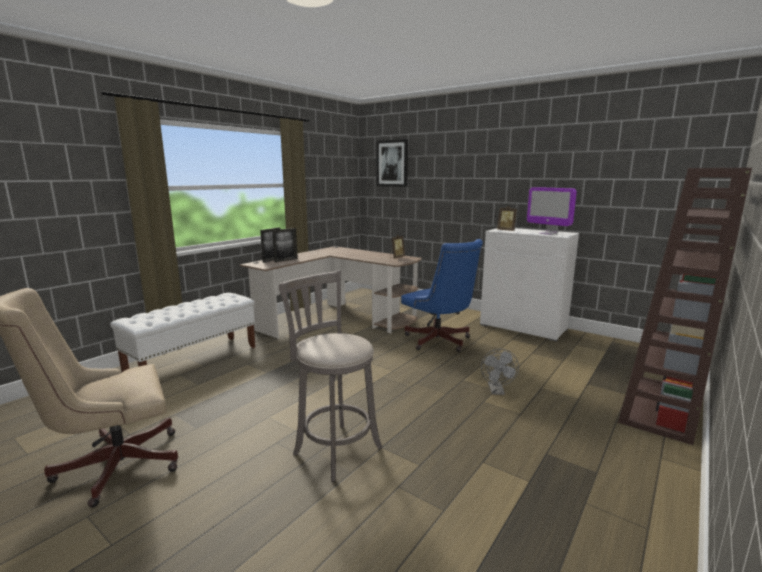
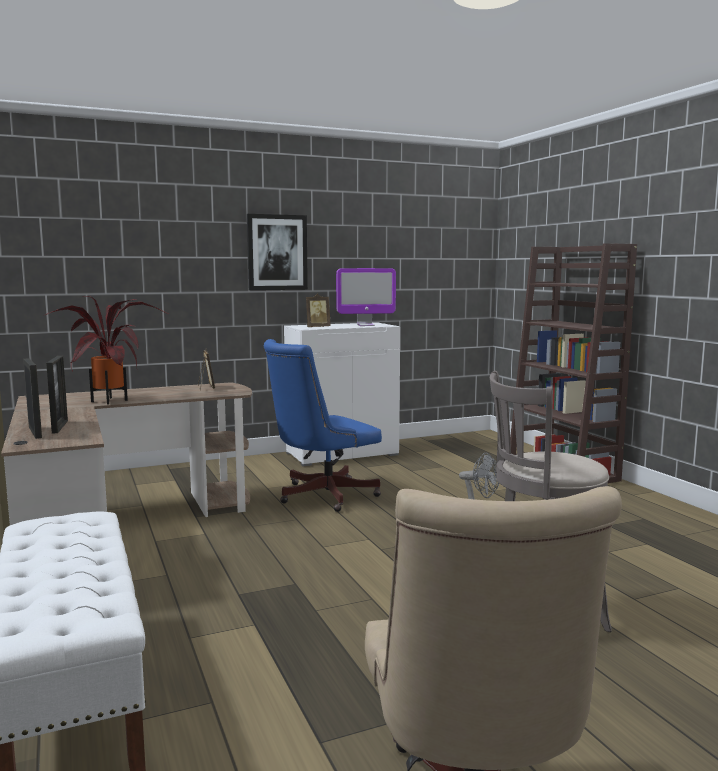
camera: 60 degrees left, 5 degrees down
picture [376,139,408,187] -> picture moved to [247,214,308,290]
blue office chair [401,239,483,352] -> blue office chair turned 150 degrees clockwise [264,339,382,512]
none -> potted plant [43,296,168,405]

